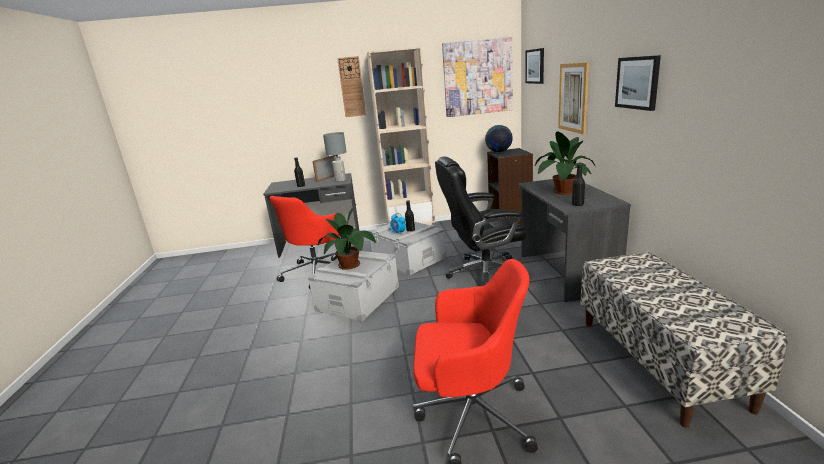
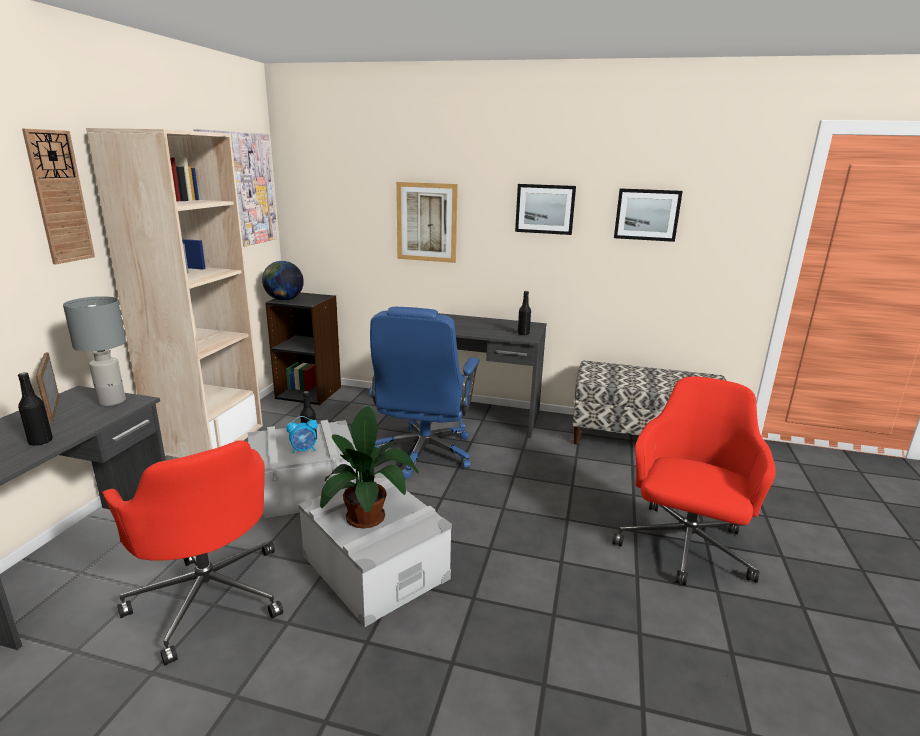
camera: 70 degrees left, 0 degrees up
black office chair [435,157,527,286] -> blue office chair [369,307,480,479]
picture [525,48,544,84] -> picture moved to [614,188,683,242]
potted plant [535,131,596,195] -> none

